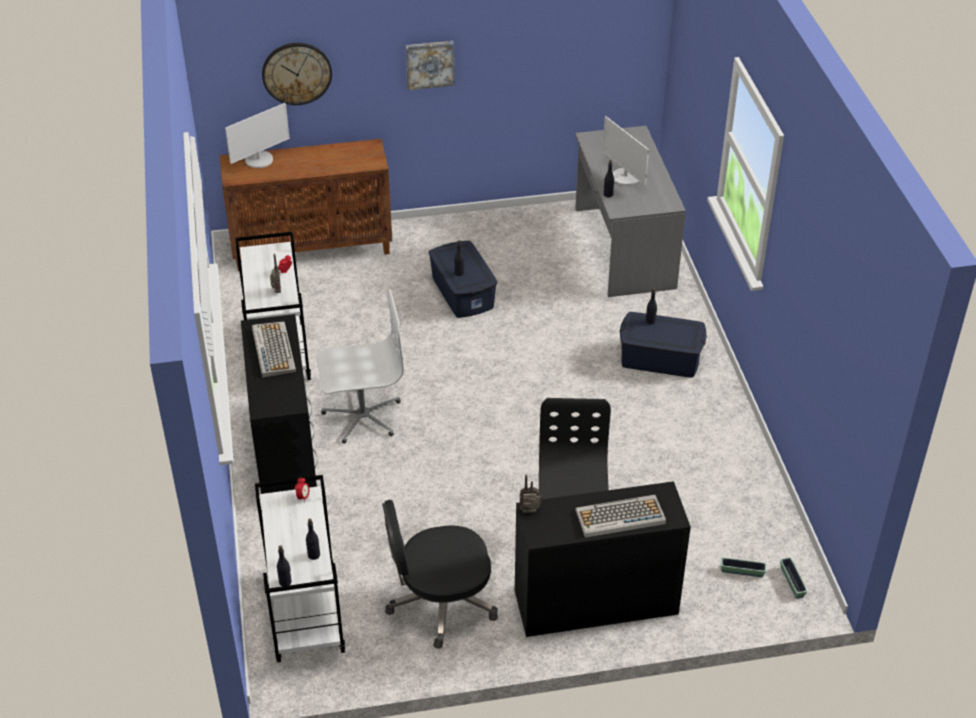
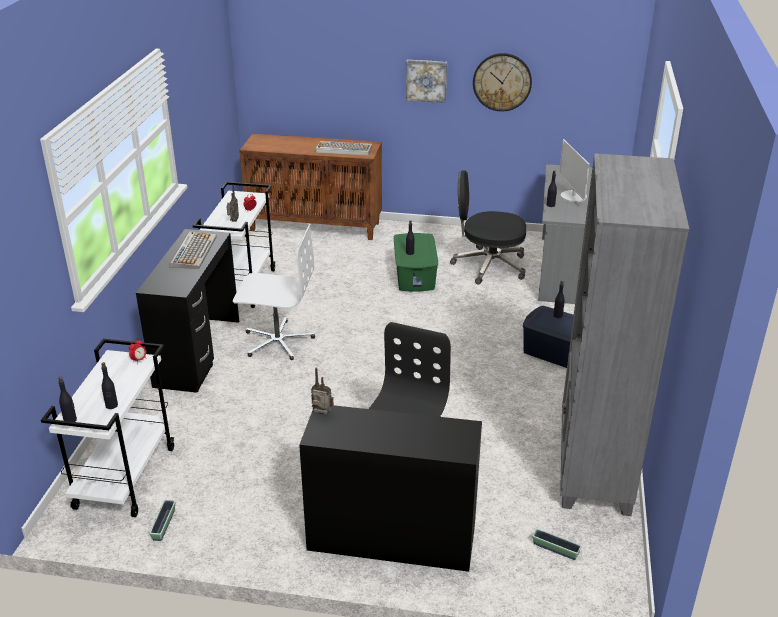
camera: 20 degrees right, 10 degrees down
monitor [225,103,290,168] -> none
wall clock [262,43,332,105] -> wall clock moved to [473,53,532,111]
black office chair [382,500,498,649] -> black office chair moved to [450,170,526,285]
blue storage box [428,241,497,318] -> green storage box [394,233,438,291]
keyboard [575,495,666,538] -> keyboard moved to [316,141,372,156]
planter [780,557,807,598] -> planter moved to [149,500,175,541]
none -> grey bookcase [560,153,689,516]

